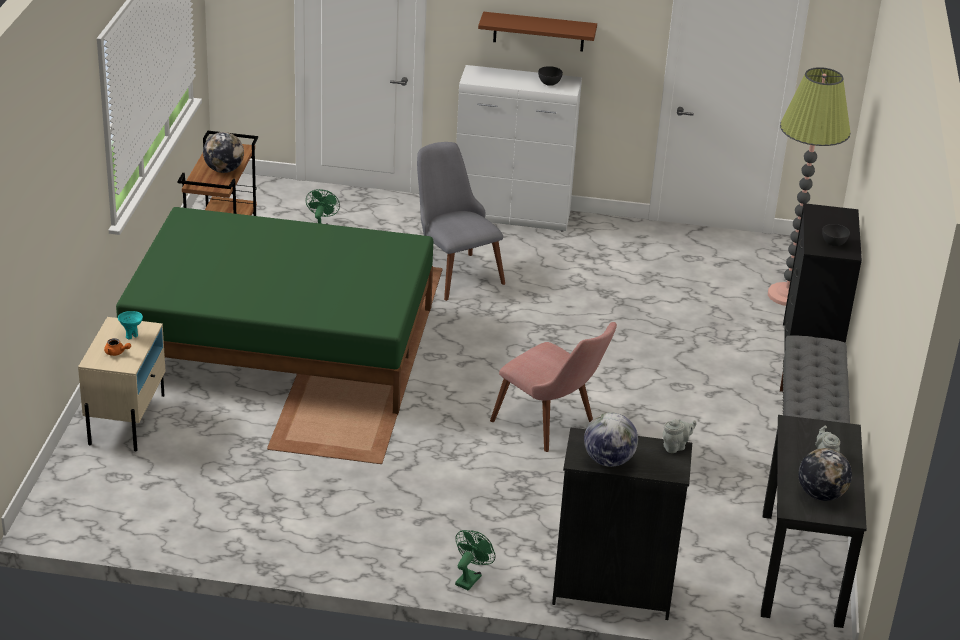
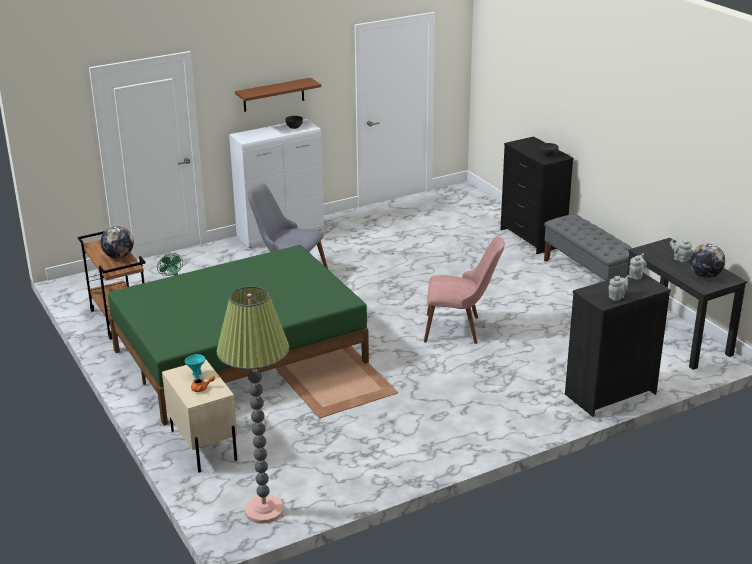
camera: 35 degrees left, 5 degrees down
green fan [455,530,495,590] -> none
globe [584,412,638,467] -> grey teapot [608,275,629,301]
floor lamp [768,67,851,306] -> floor lamp moved to [216,286,290,524]

